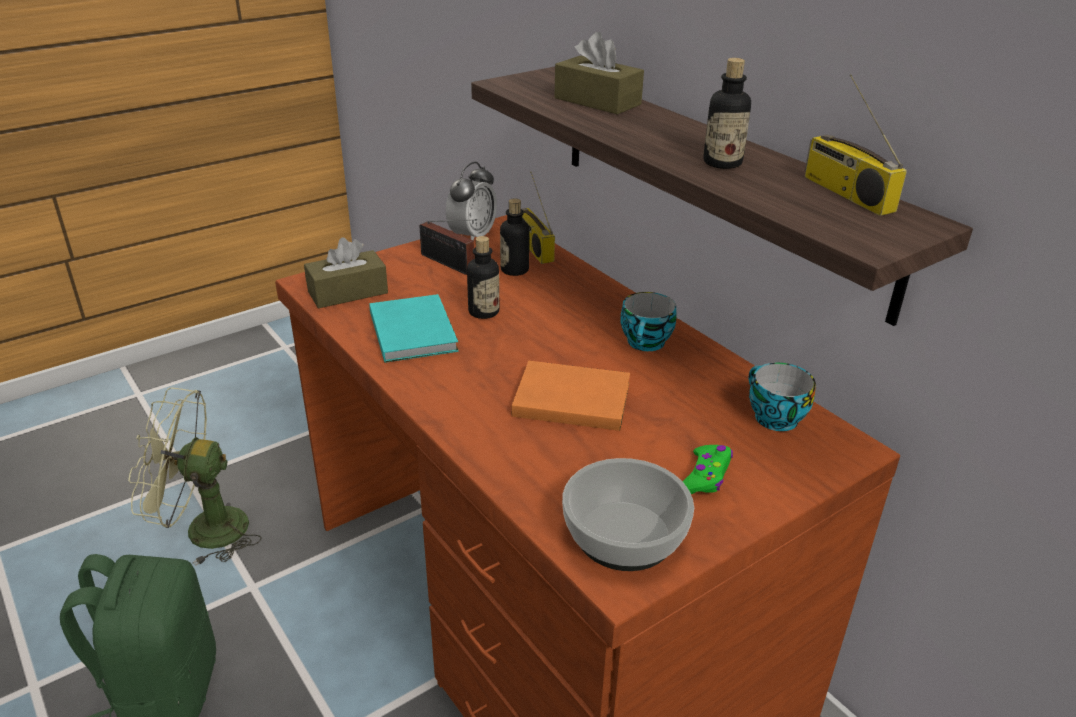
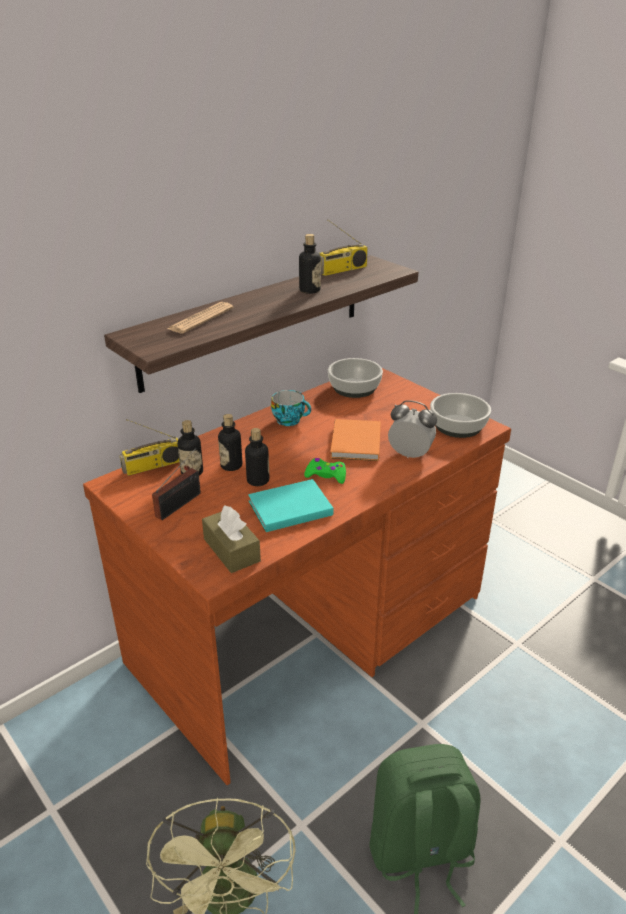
camera: 95 degrees left, 0 degrees up
alarm clock [446,162,497,240] -> alarm clock moved to [388,400,437,458]
brown tissue box [554,32,644,115] -> newspaper [168,302,234,334]
green game controller [683,445,733,494] -> green game controller moved to [304,458,346,484]
cup [749,363,816,431] -> bowl [328,358,383,398]
none -> bottle [218,414,242,471]

